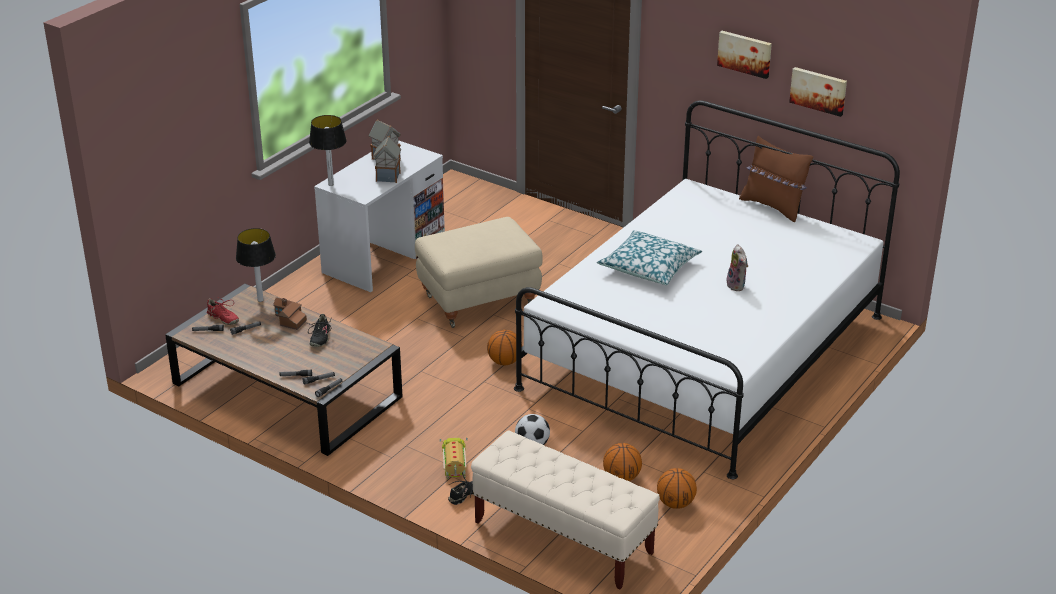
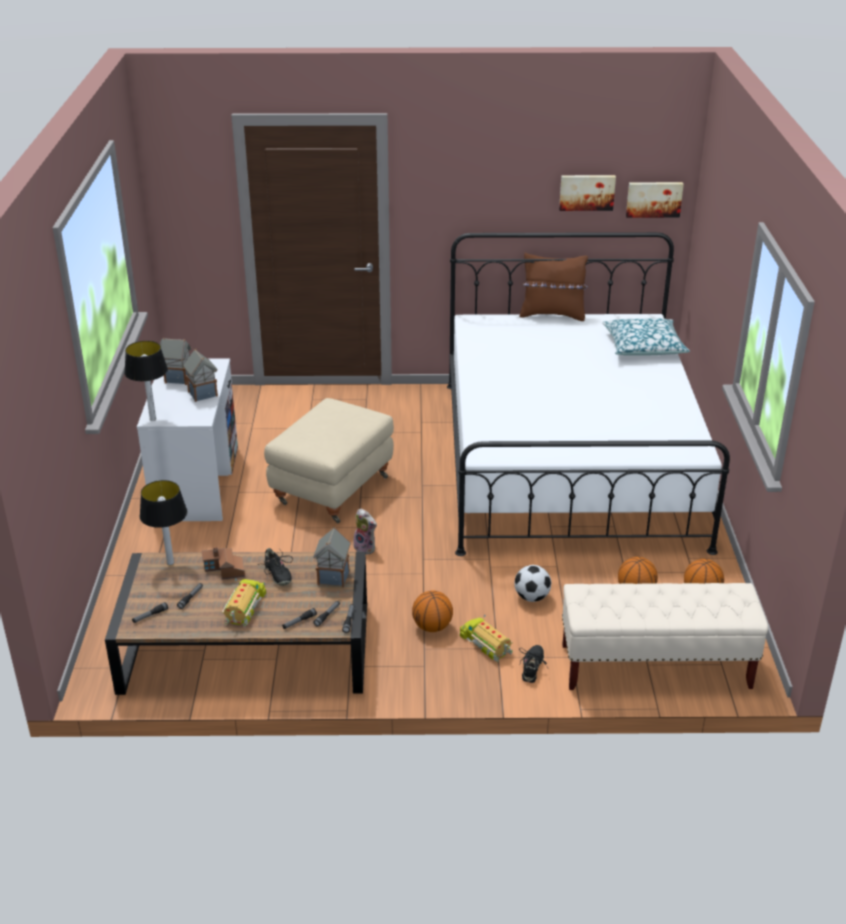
camera: 35 degrees left, 0 degrees up
red shoe [206,298,239,325] -> none
basketball [487,330,522,365] -> basketball moved to [412,590,453,632]
pillow [597,230,702,285] -> pillow moved to [602,318,690,356]
picture [717,31,772,79] -> picture moved to [626,182,684,218]
plush toy [727,244,748,291] -> plush toy moved to [353,509,377,555]
none -> toy truck [222,578,266,628]
none -> toy house [313,528,351,588]

